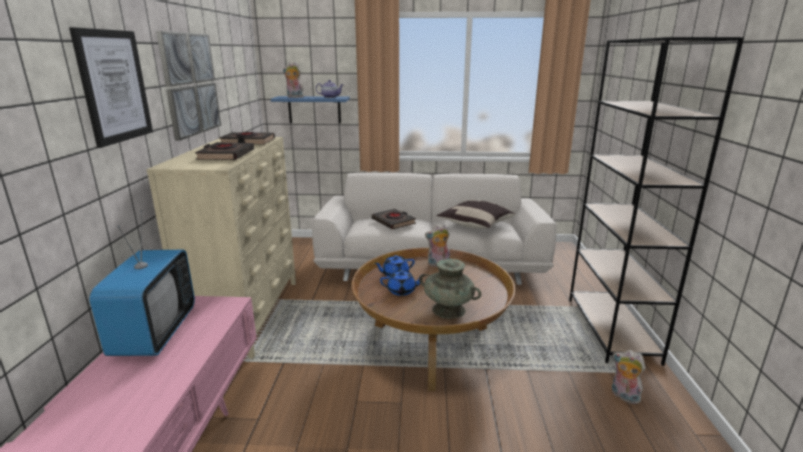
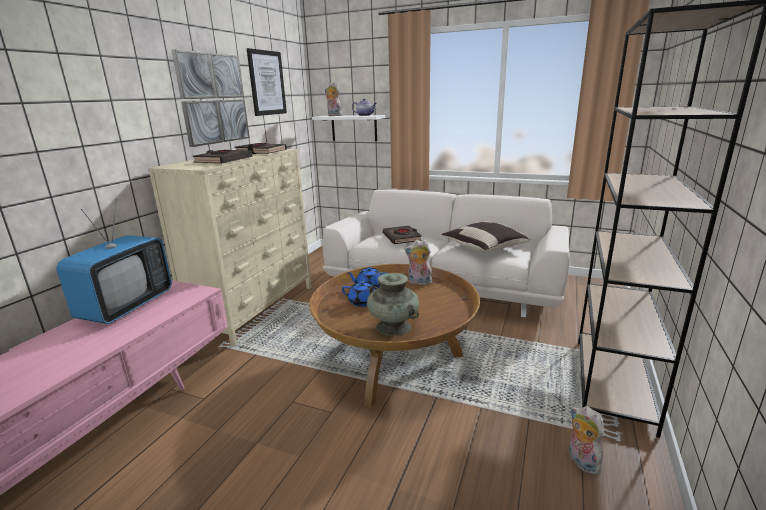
camera: 20 degrees right, 0 degrees up
picture [69,27,153,148] -> picture moved to [247,48,287,116]
blue shelf [271,96,350,123] -> white shelf [312,115,385,141]

